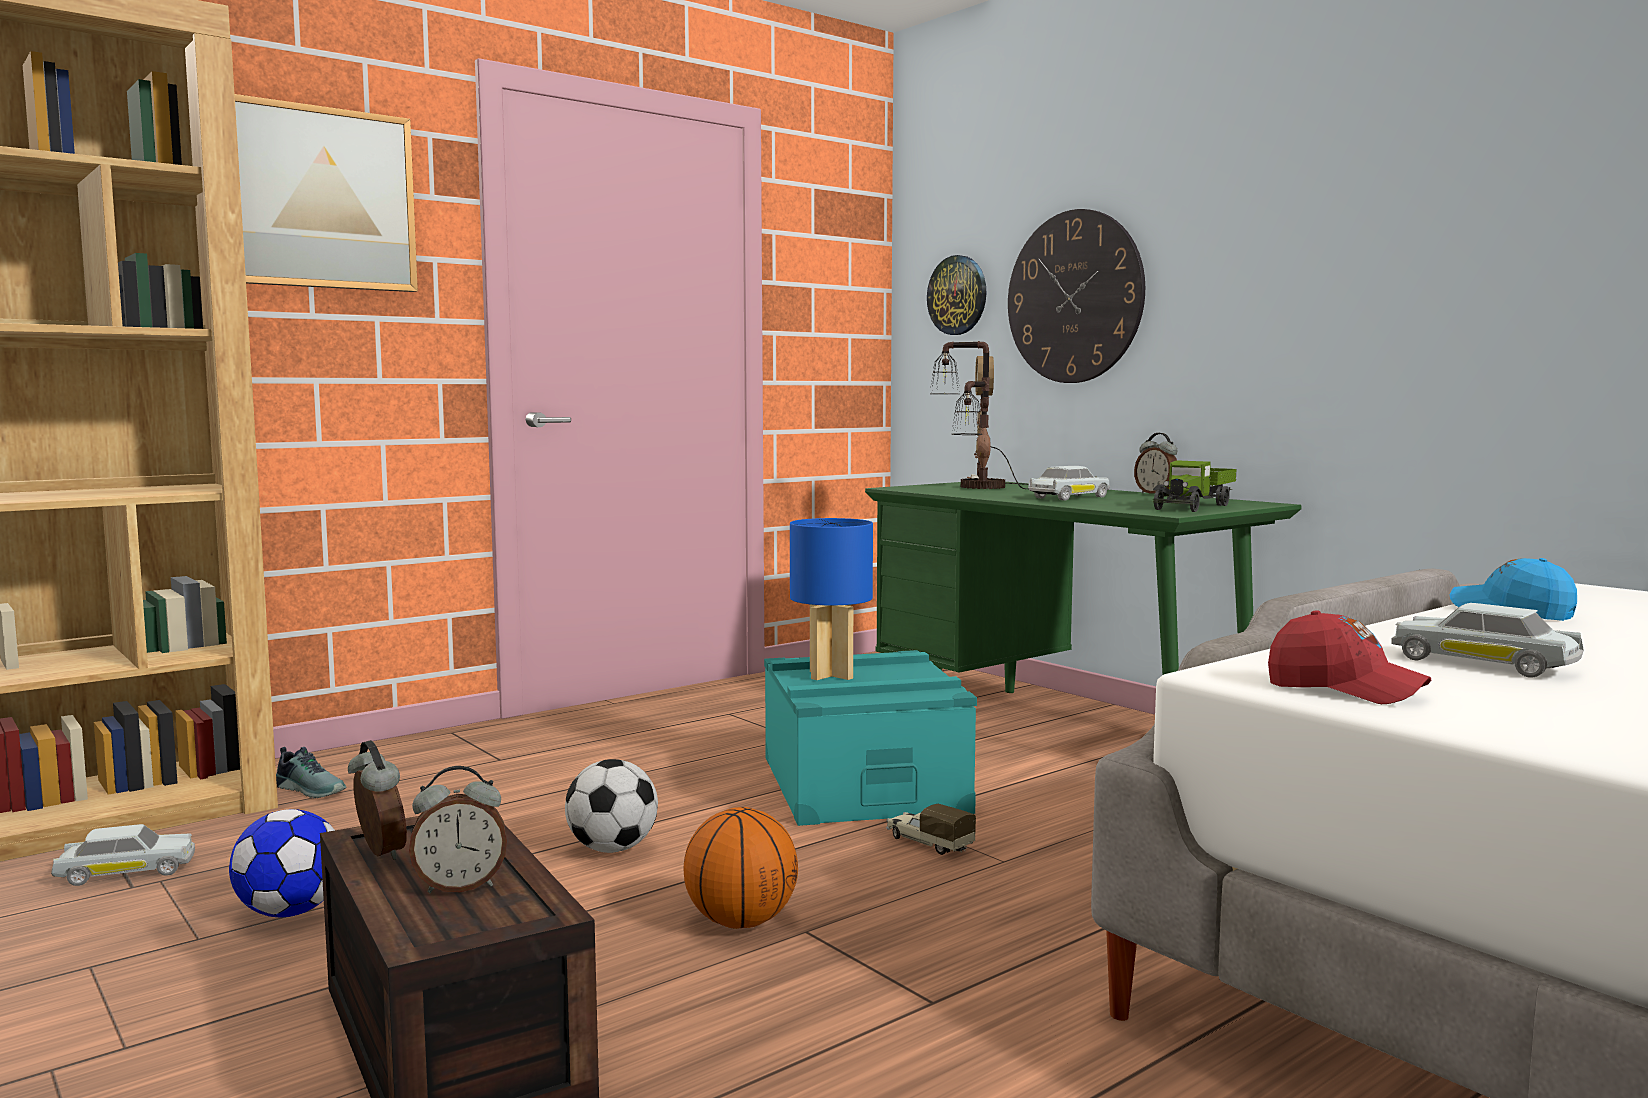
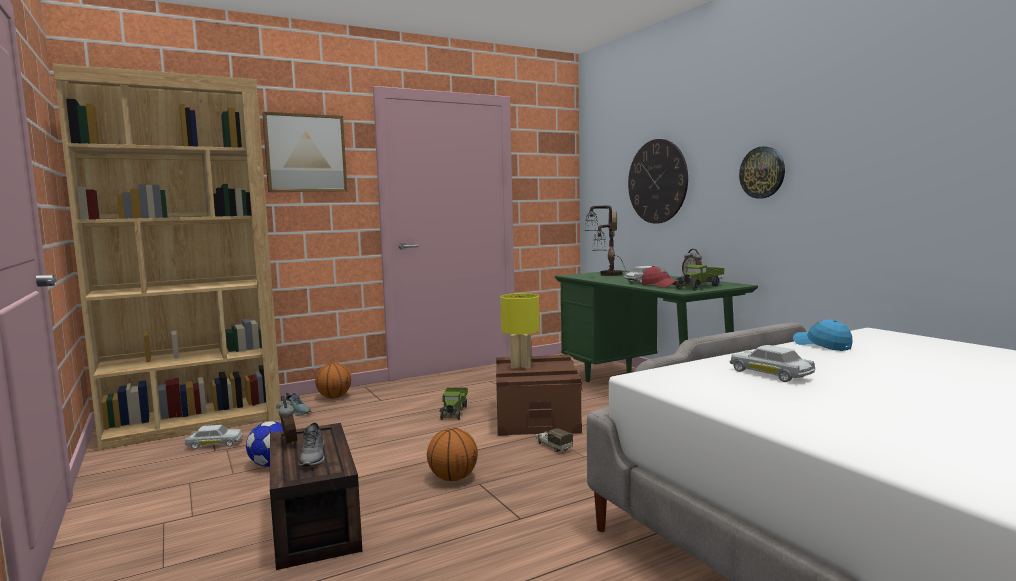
camera: 10 degrees right, 0 degrees up
alarm clock [409,766,507,893] -> grey shoe [298,423,325,467]
football [565,759,658,853] -> none
turquoise storage box [764,650,977,826] -> brown storage box [496,354,583,436]
blue table lamp [790,518,873,680] -> yellow table lamp [500,293,540,369]
wall clock [927,255,986,335] -> wall clock moved to [739,146,785,199]
red cap [1268,610,1431,704] -> red cap moved to [642,266,677,288]
none -> basketball [315,363,351,399]
none -> toy truck [439,388,468,420]

